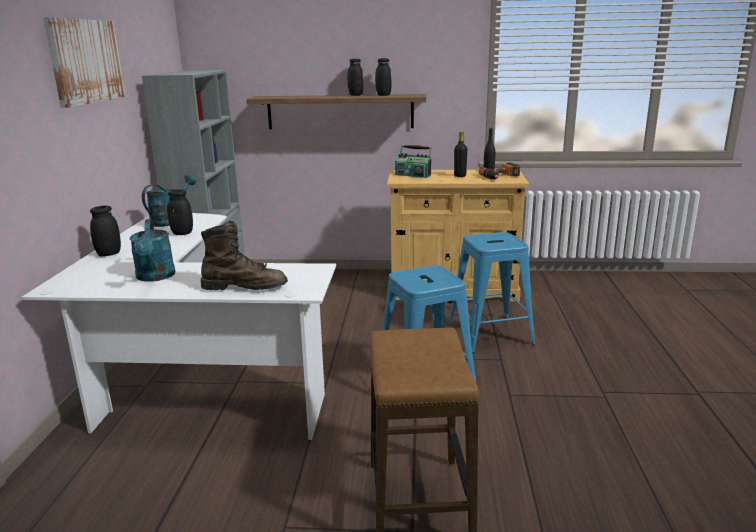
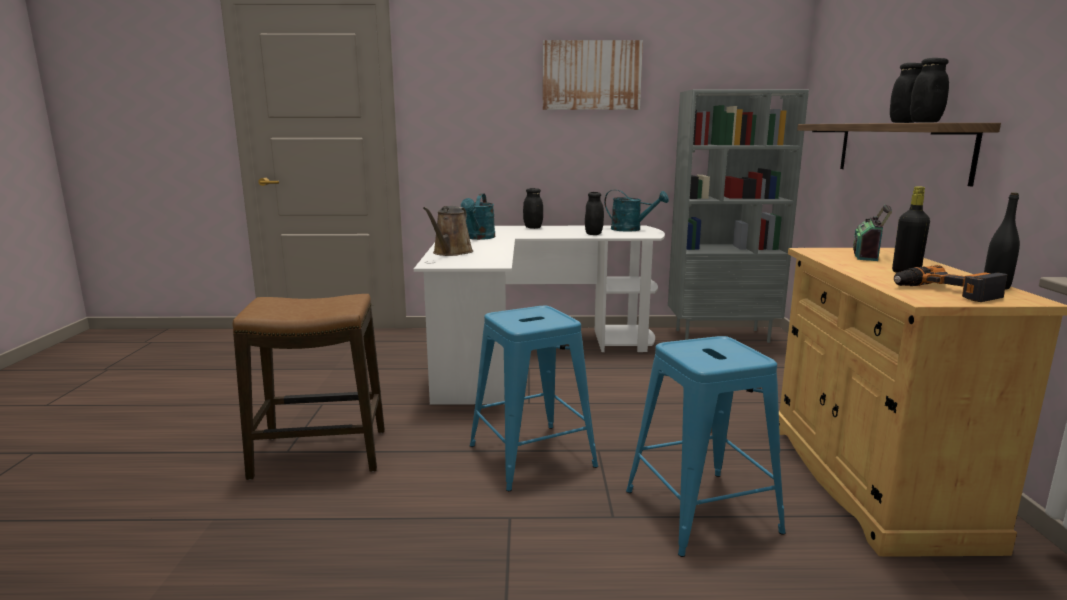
camera: 85 degrees right, 5 degrees down
turquoise watering can [130,219,175,282] -> turquoise watering can turned 60 degrees counterclockwise [461,193,495,240]
brown boot [201,221,288,290] -> brown watering can [423,206,473,256]

